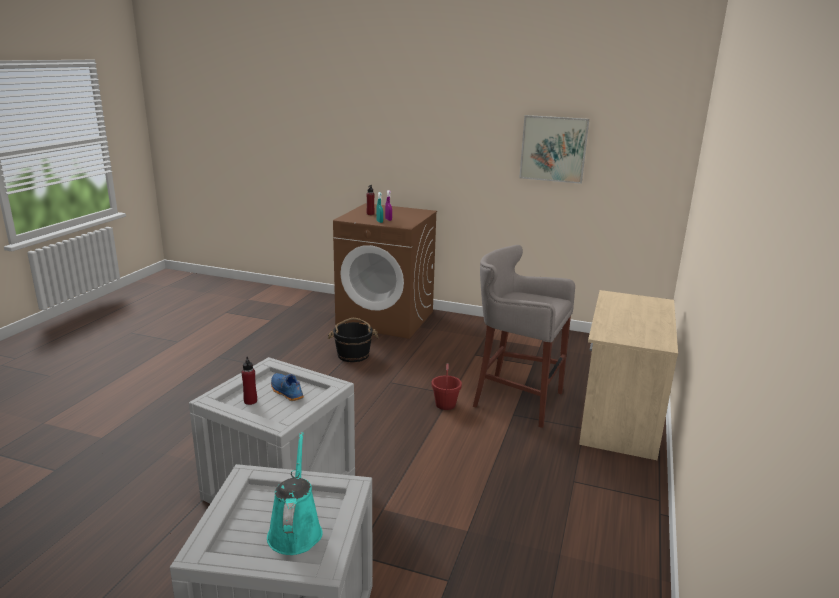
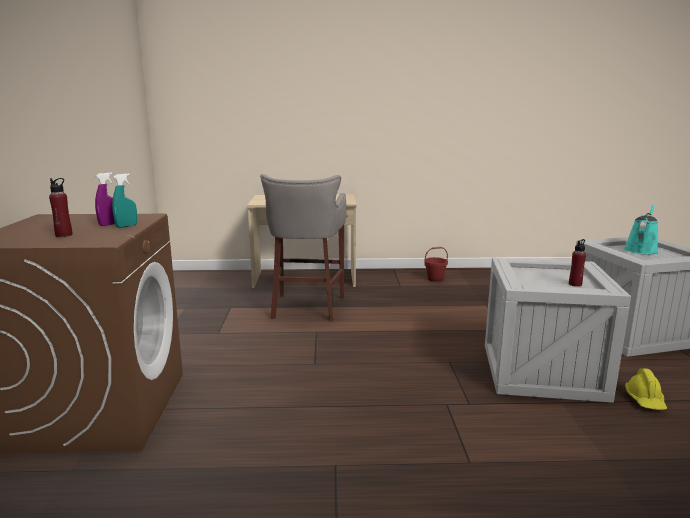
camera: 110 degrees left, 5 degrees down
turquoise watering can [267,432,323,555] -> turquoise watering can turned 150 degrees clockwise [624,205,659,255]
blue shoe [271,373,304,401] -> none
black bucket [328,318,379,362] -> none
red bucket [431,363,462,410] -> red bucket moved to [424,247,448,282]
picture [519,115,589,184] -> none
none -> yellow hard hat [625,368,667,410]

